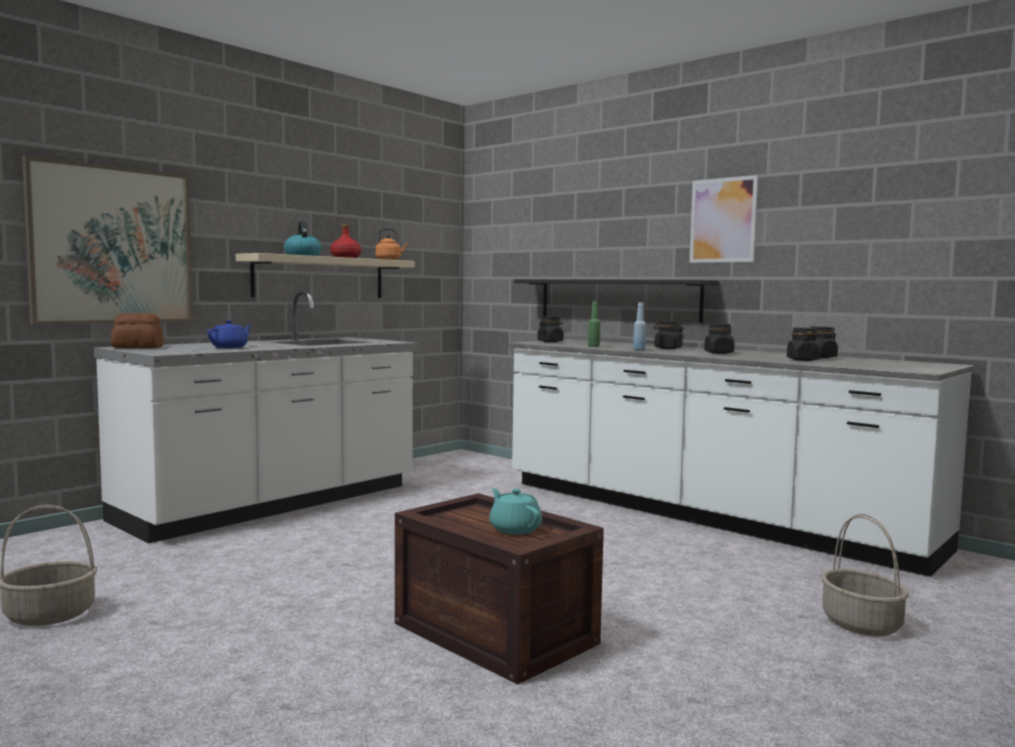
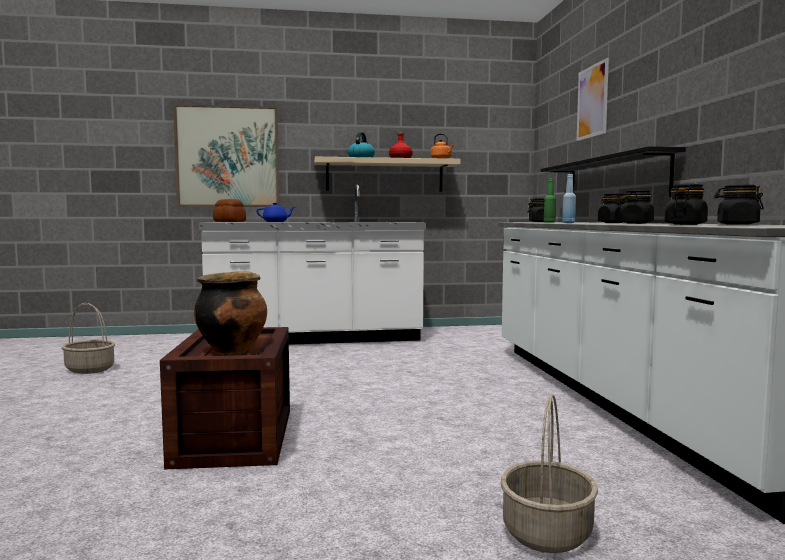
camera: 40 degrees right, 0 degrees up
turquoise teapot [489,488,542,534] -> cooking pot [194,271,267,354]
picture [690,175,758,263] -> picture moved to [577,58,609,141]

